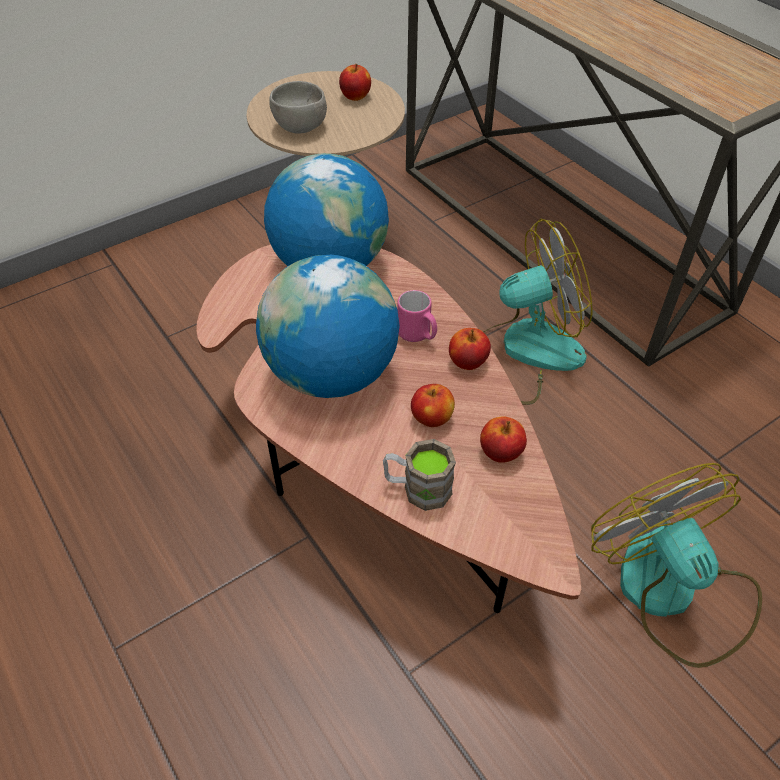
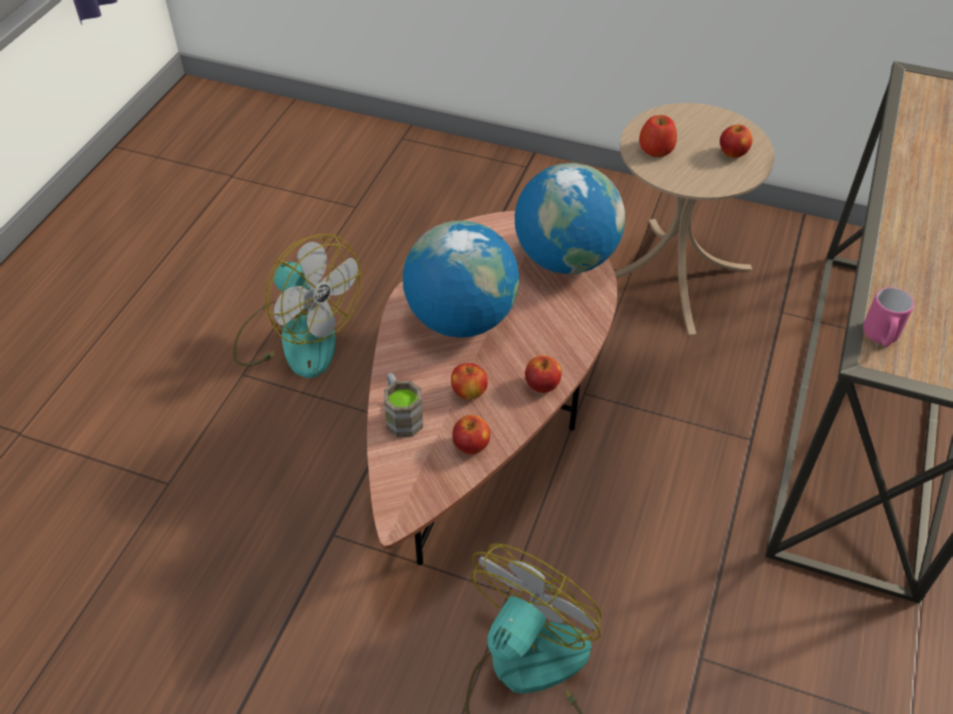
camera: 55 degrees right, 0 degrees up
grey bowl [269,81,327,134] -> apple [639,115,677,157]
pink mug [397,290,437,342] -> pink mug moved to [863,287,914,347]
fan [483,219,592,405] -> fan moved to [233,234,362,378]

